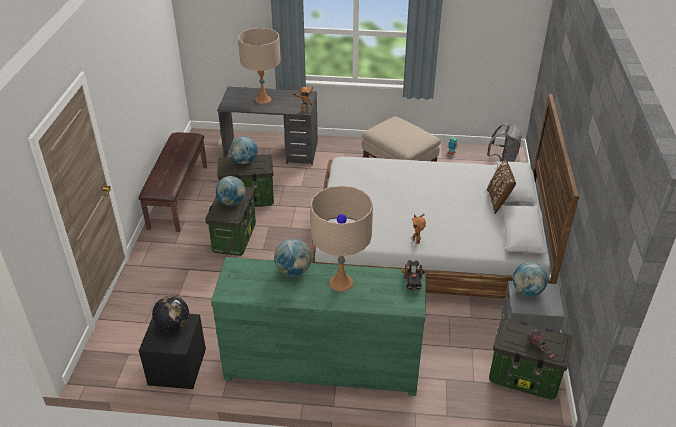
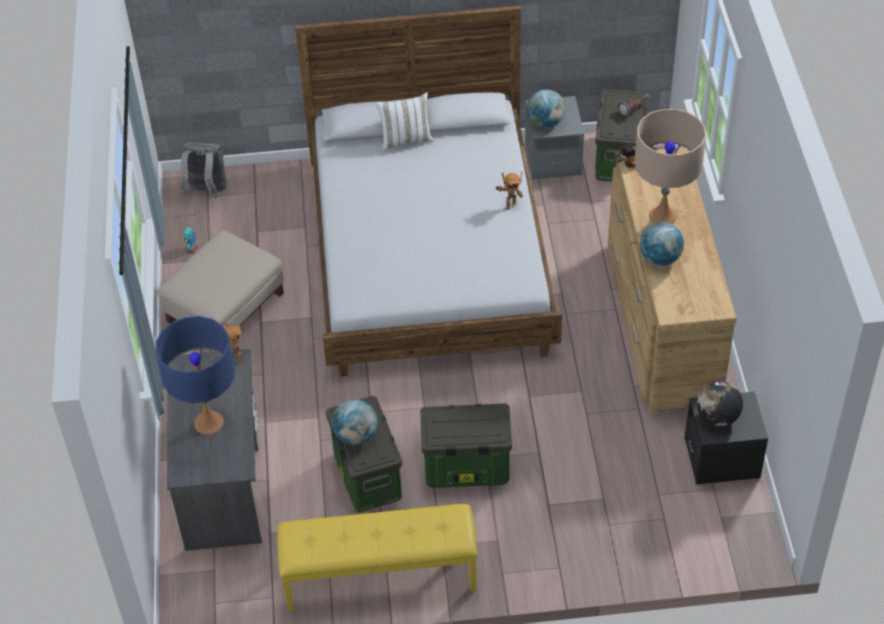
camera: 100 degrees left, 10 degrees up
brown bench [139,132,207,232] -> yellow bench [277,504,477,611]
green dresser [211,257,426,396] -> brown dresser [608,147,737,415]
globe [216,176,246,206] -> none
beige table lamp [238,28,281,104] -> blue table lamp [155,316,235,435]
brown pillow [487,159,516,214] -> white pillow [376,92,434,151]

